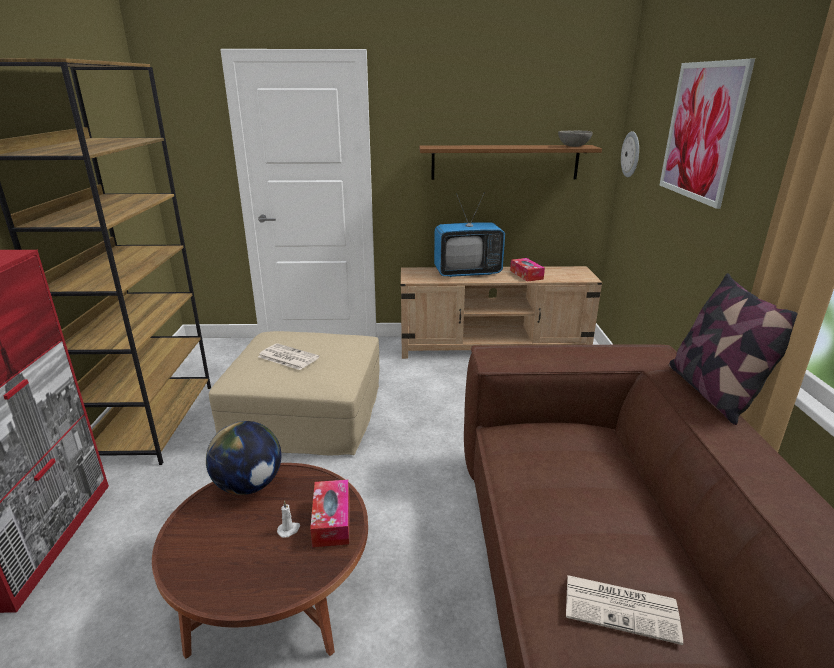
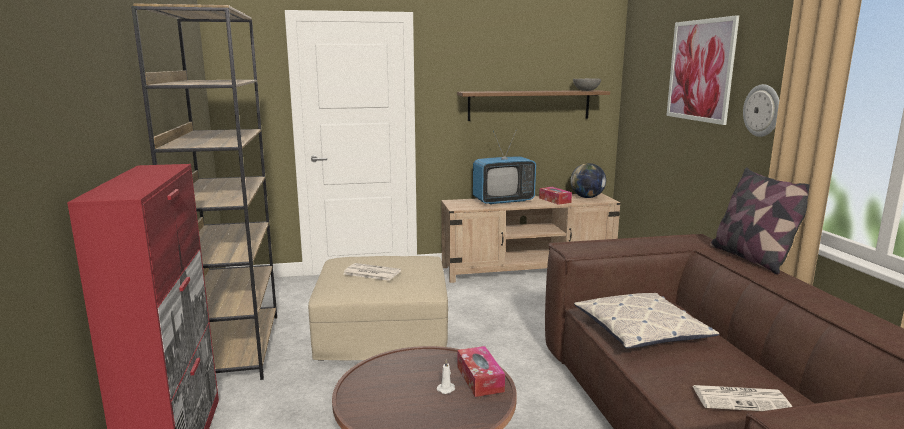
camera: 10 degrees left, 10 degrees down
globe [206,421,281,495] -> globe moved to [570,163,606,198]
wall clock [621,131,639,177] -> wall clock moved to [743,84,779,137]
none -> pillow [574,293,719,349]

